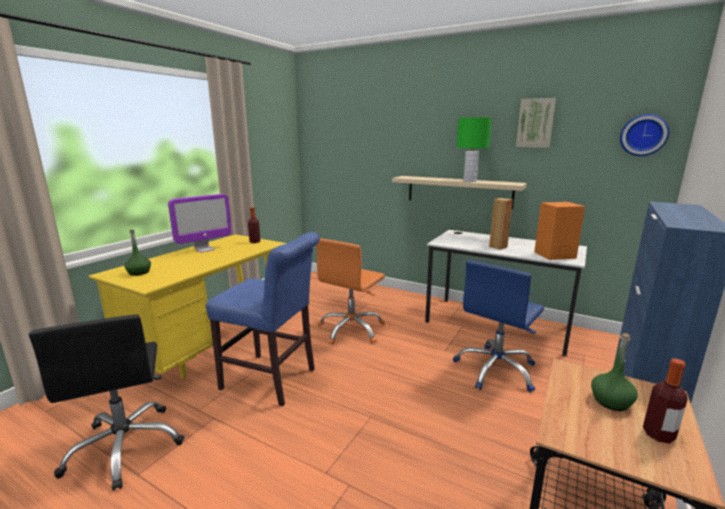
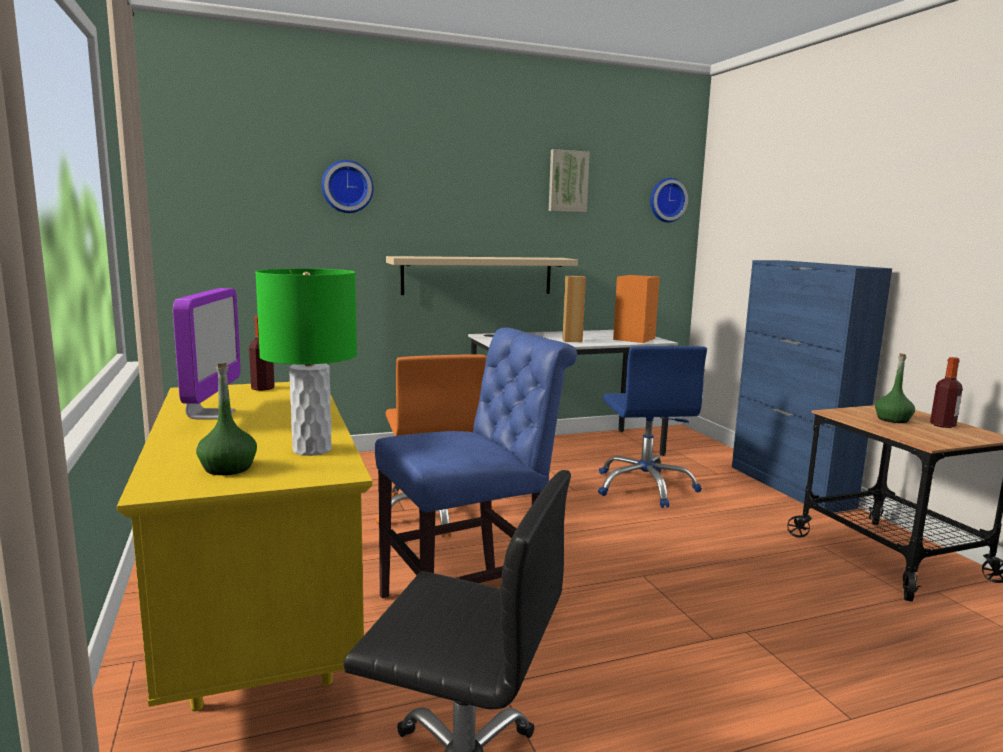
camera: 50 degrees left, 5 degrees down
green table lamp [457,118,492,182] -> green table lamp moved to [255,268,357,456]
none -> wall clock [321,160,374,213]

